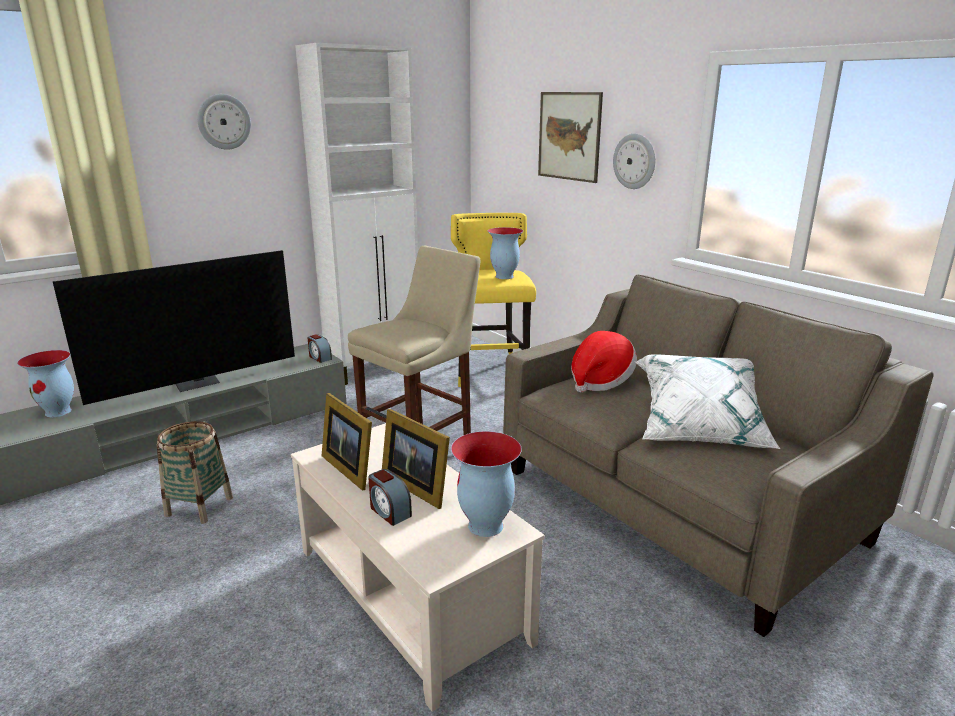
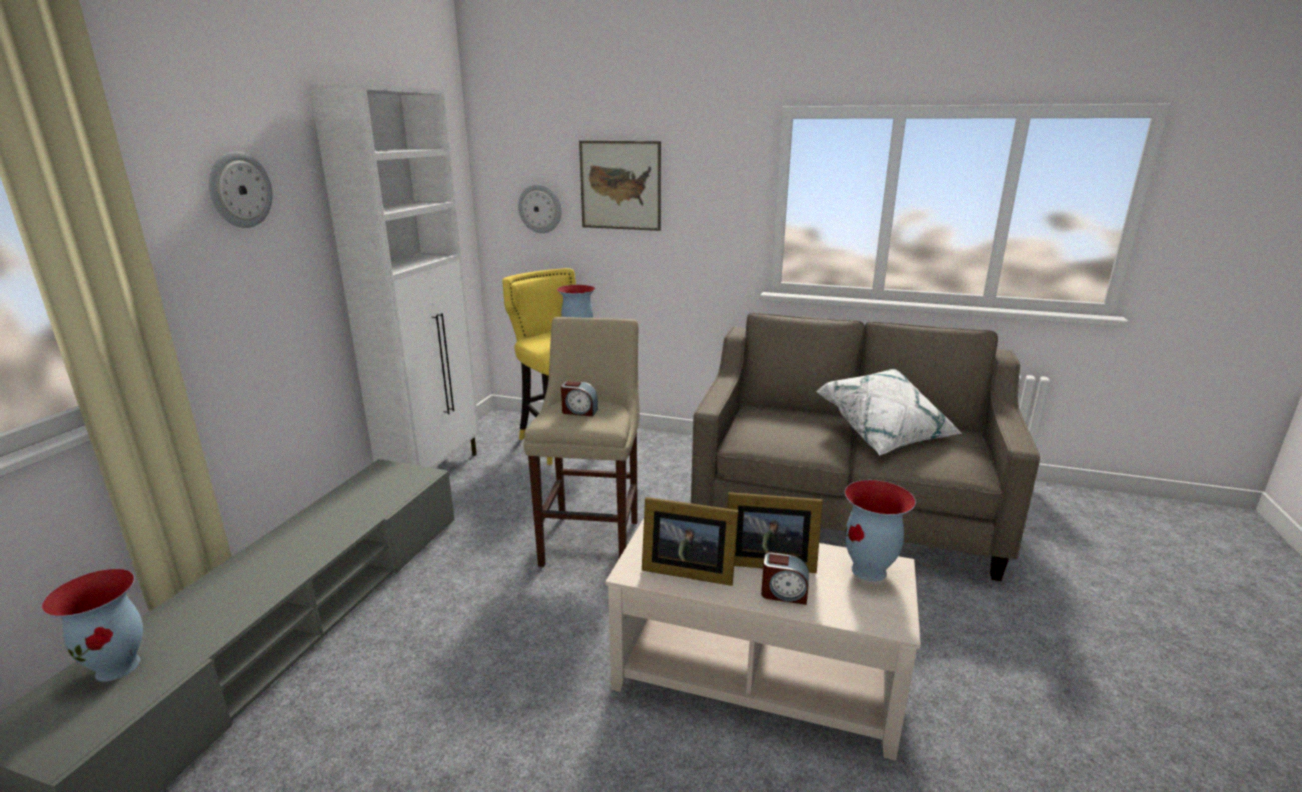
camera: 35 degrees left, 0 degrees up
television [53,250,295,405] -> none
basket [157,421,233,524] -> none
alarm clock [308,334,332,363] -> alarm clock moved to [561,381,598,416]
hat [571,331,637,393] -> none
wall clock [613,134,655,189] -> wall clock moved to [518,184,561,233]

